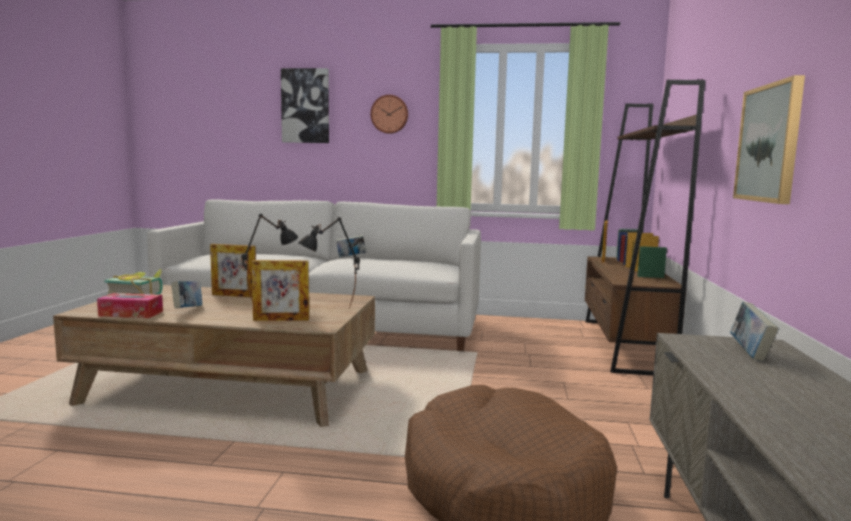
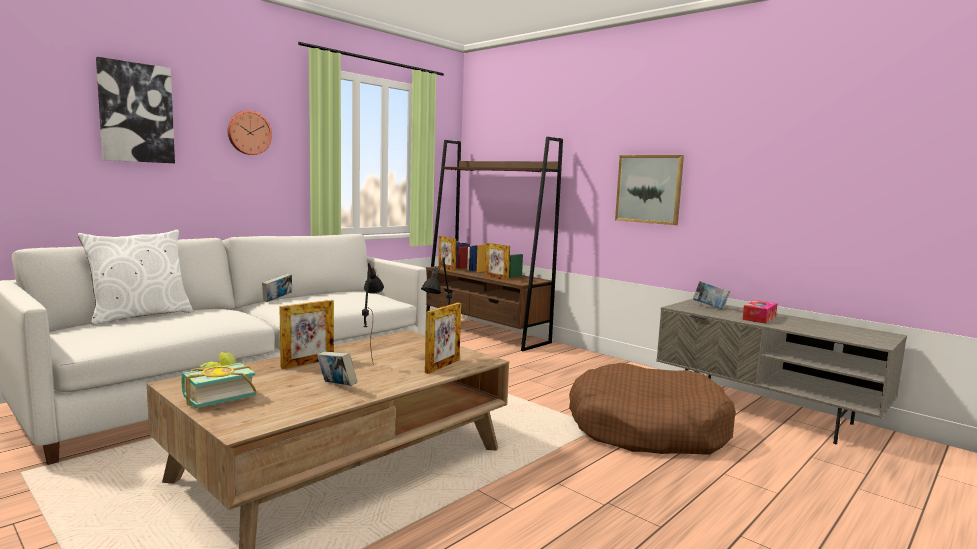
camera: 55 degrees left, 0 degrees up
tissue box [97,293,163,318] -> tissue box moved to [742,300,778,324]
none -> white pillow [77,230,193,325]
none -> picture frame [485,243,510,281]

